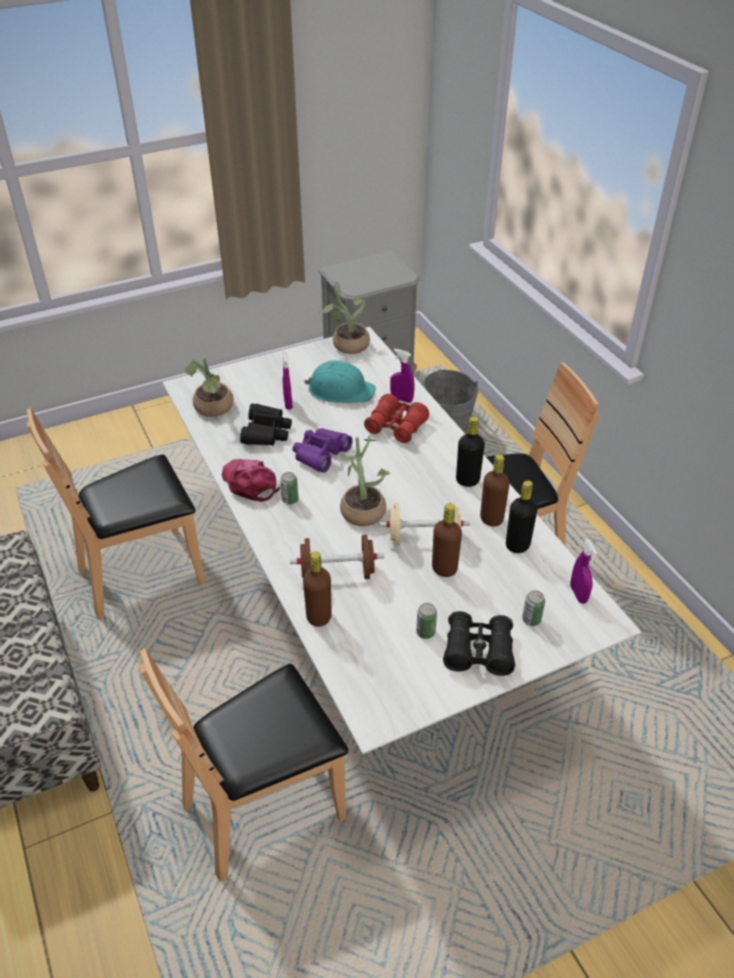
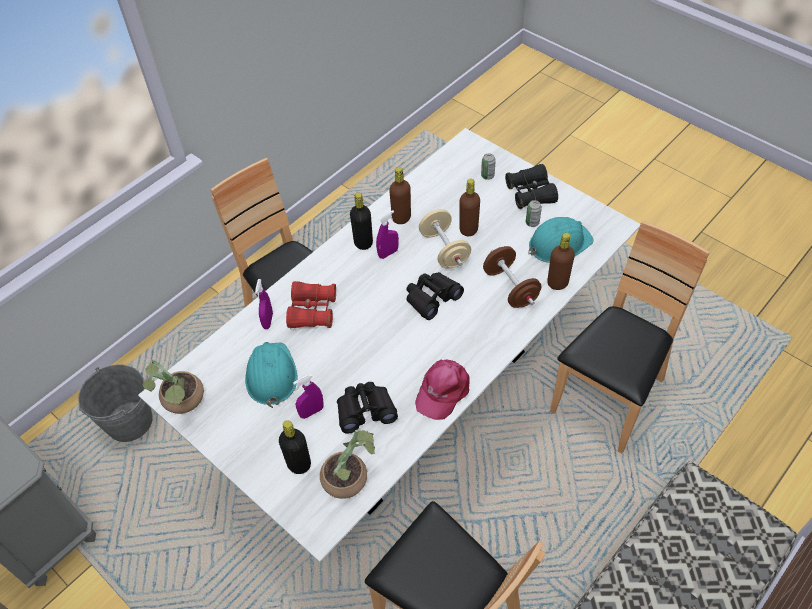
camera: 110 degrees left, 10 degrees up
brown chair [139,648,348,882] -> brown chair turned 90 degrees counterclockwise [550,221,710,454]
can [280,472,299,504] -> none
purple binoculars [292,428,353,473] -> none
potted plant [340,436,390,526] -> black binoculars [406,272,464,320]
black bottle [506,480,538,553] -> black bottle moved to [279,420,311,474]
purple spray bottle [570,539,597,604] -> purple spray bottle moved to [376,210,399,259]
none -> turquoise hard hat [529,217,594,263]

